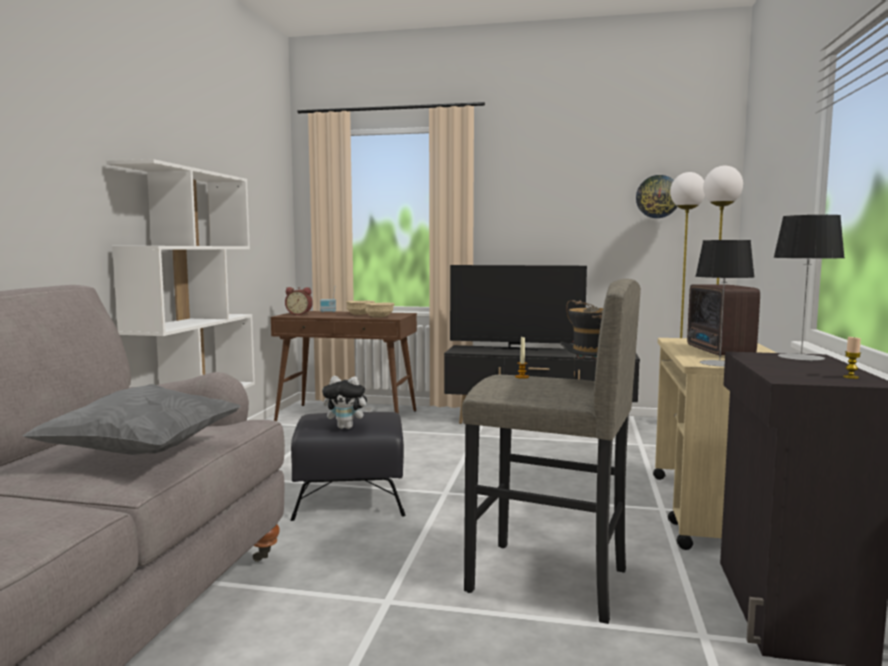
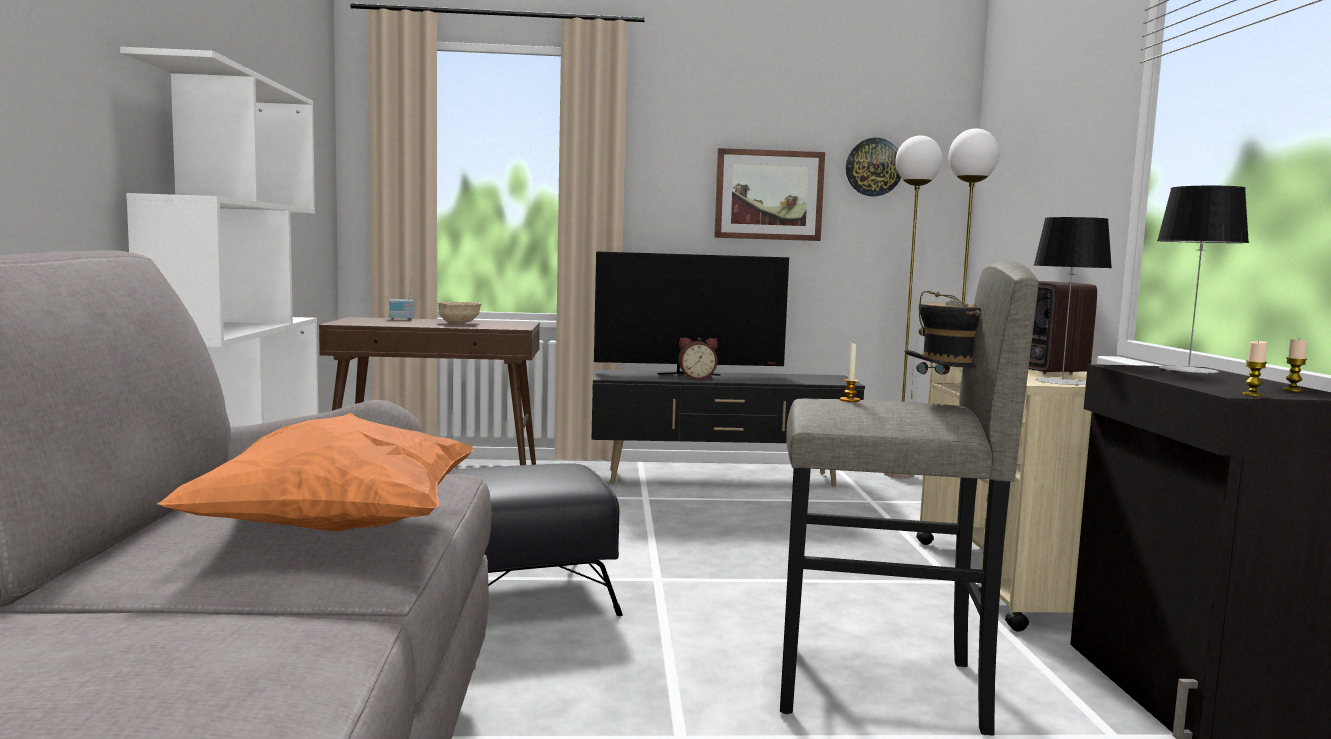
camera: 15 degrees left, 0 degrees up
grey pillow [22,384,241,455] -> orange pillow [157,413,474,531]
alarm clock [285,287,313,315] -> alarm clock moved to [678,338,718,380]
plush toy [322,376,371,429] -> none
beige bowl [365,302,394,318] -> none
none -> picture [714,148,825,241]
none -> candle [1242,340,1267,396]

